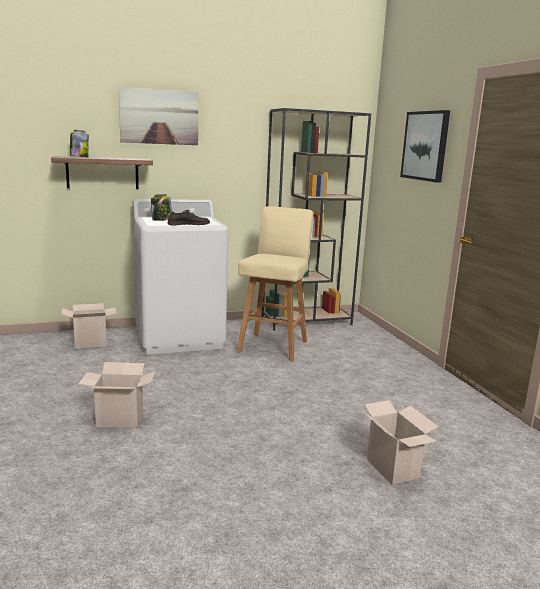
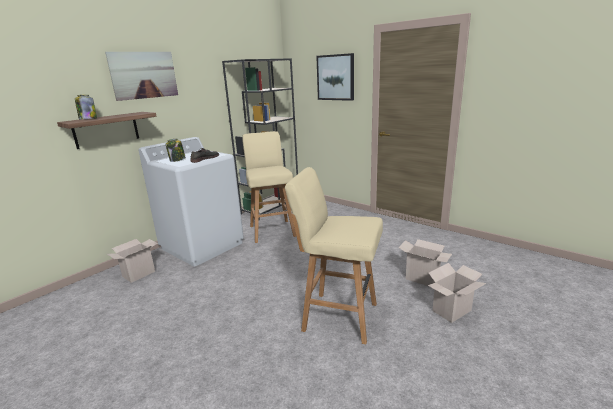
camera: 30 degrees left, 5 degrees up
cardboard box [79,362,156,428] -> cardboard box moved to [428,263,486,323]
none -> beige stool [285,167,383,344]

